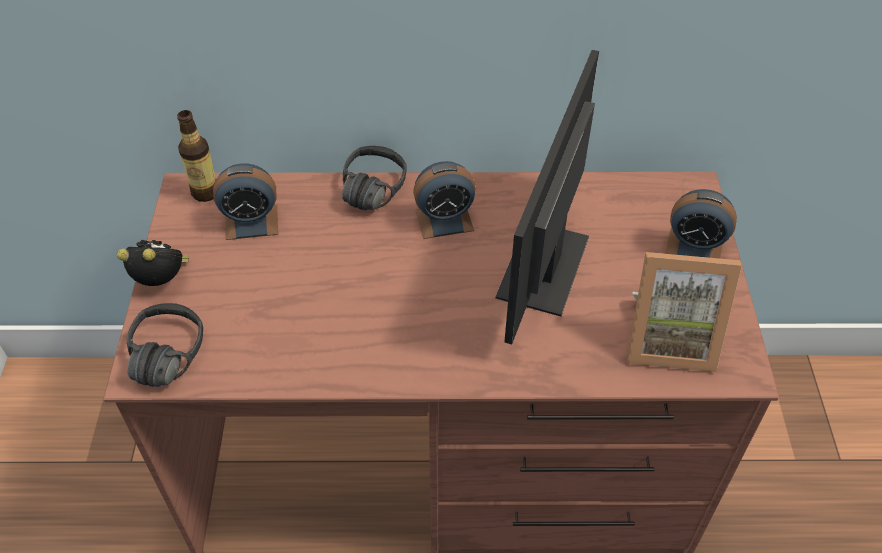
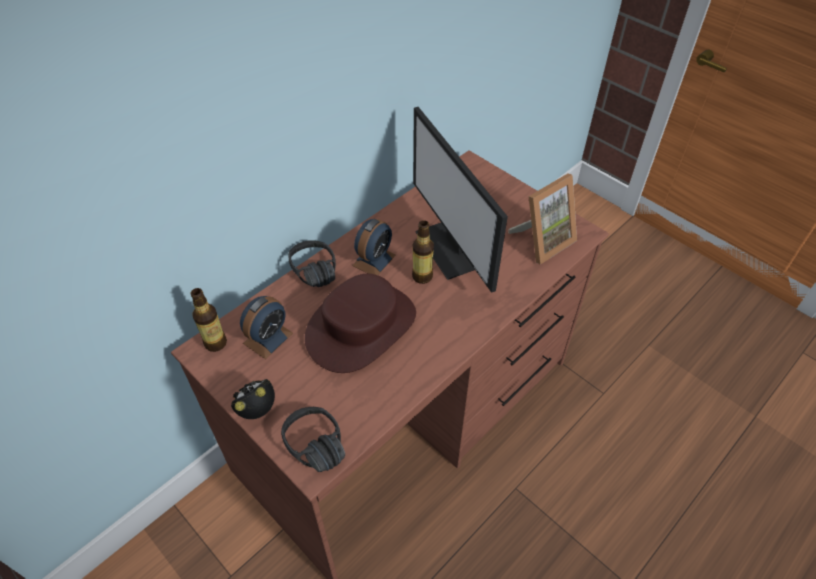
camera: 45 degrees left, 0 degrees up
alarm clock [665,189,737,259] -> none
none -> brown hat [305,274,416,373]
none -> bottle [412,220,434,284]

